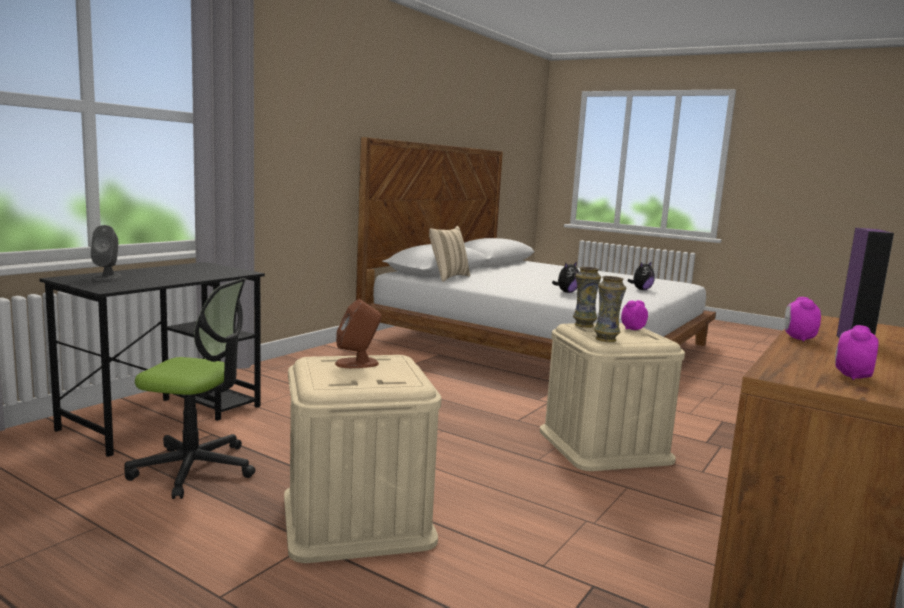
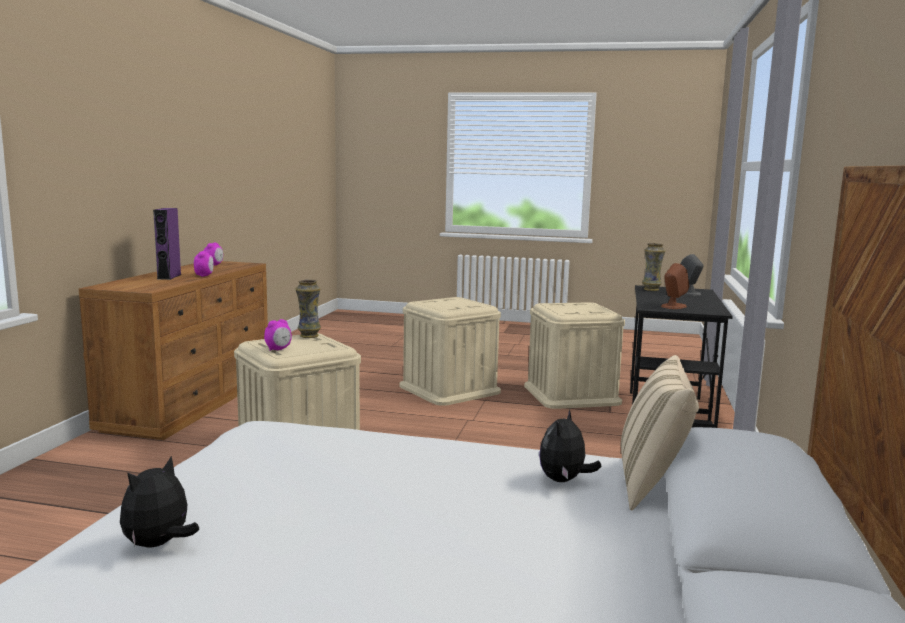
camera: 160 degrees right, 0 degrees up
office chair [124,278,255,499] -> beige storage box [524,302,625,409]
brown speaker [335,299,382,368] -> brown speaker moved to [661,263,689,309]
plush toy [552,262,579,293] -> plush toy moved to [539,410,602,482]
vase [573,267,601,328] -> vase moved to [642,243,665,291]

